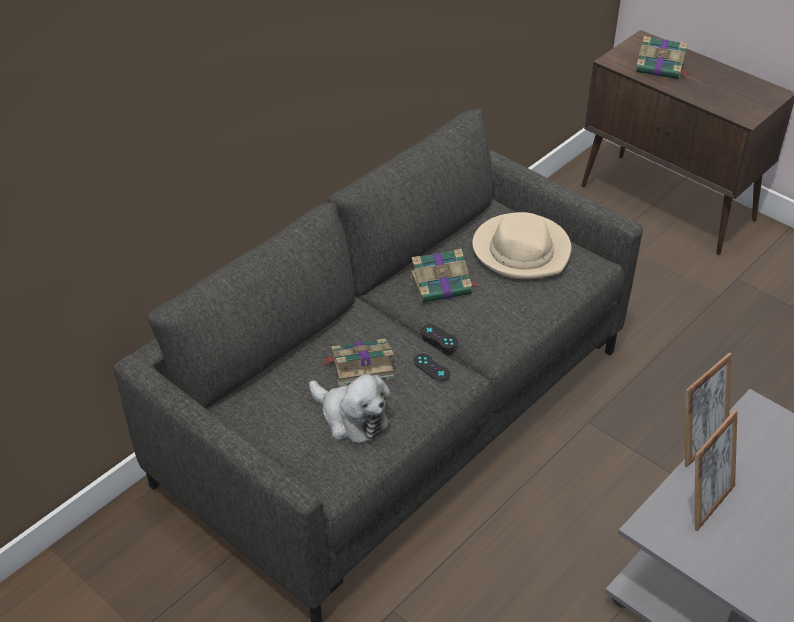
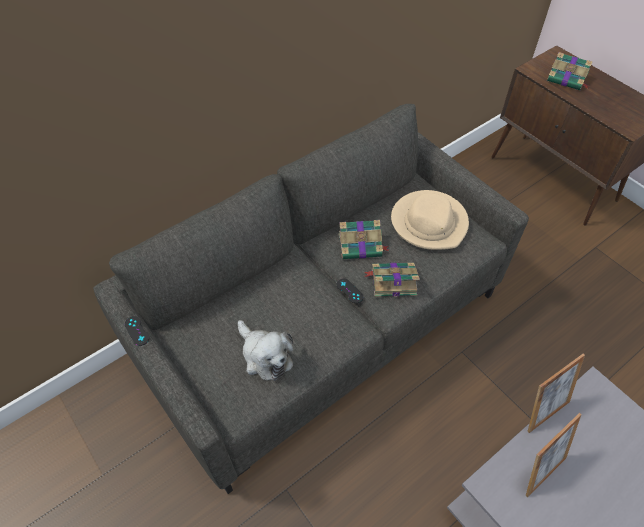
camera: 10 degrees right, 10 degrees up
book [322,339,394,387] -> book moved to [364,263,420,297]
black game controller [413,354,450,381] -> black game controller moved to [125,316,150,346]

